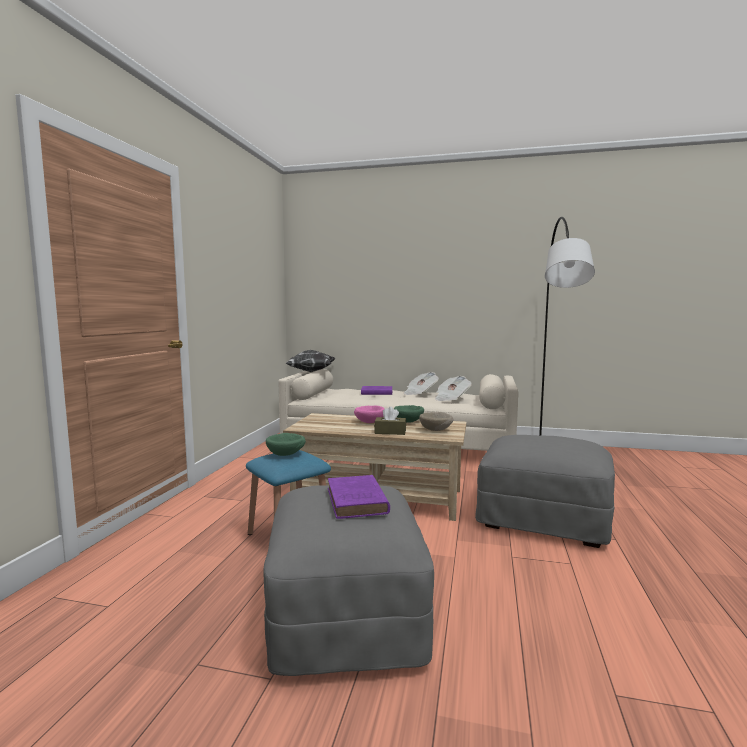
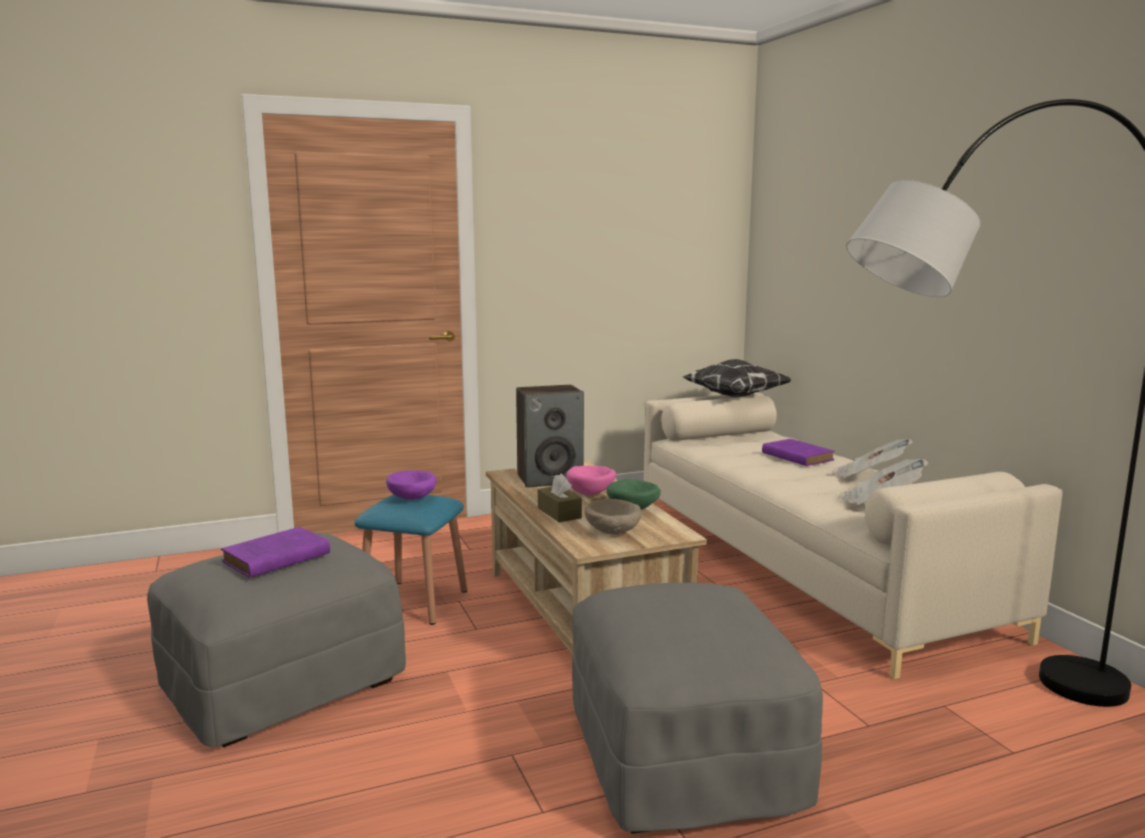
camera: 55 degrees right, 5 degrees up
green bowl [266,433,306,456] -> purple bowl [386,470,437,500]
none -> speaker [516,385,584,488]

